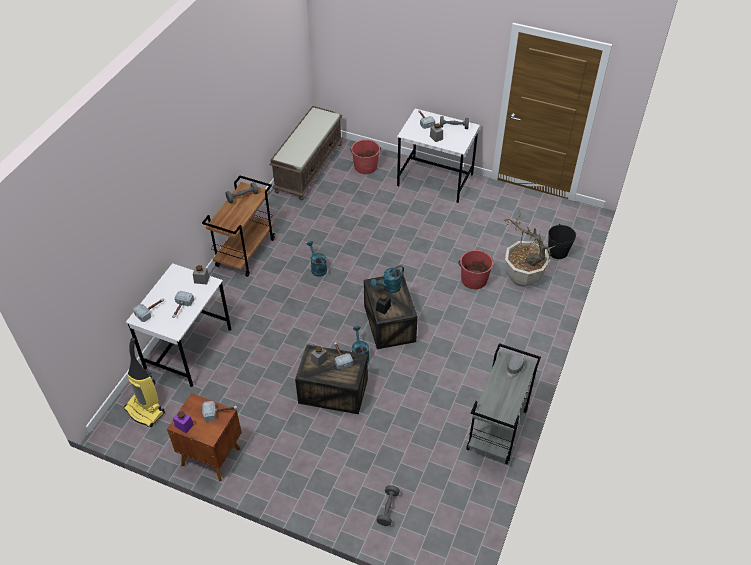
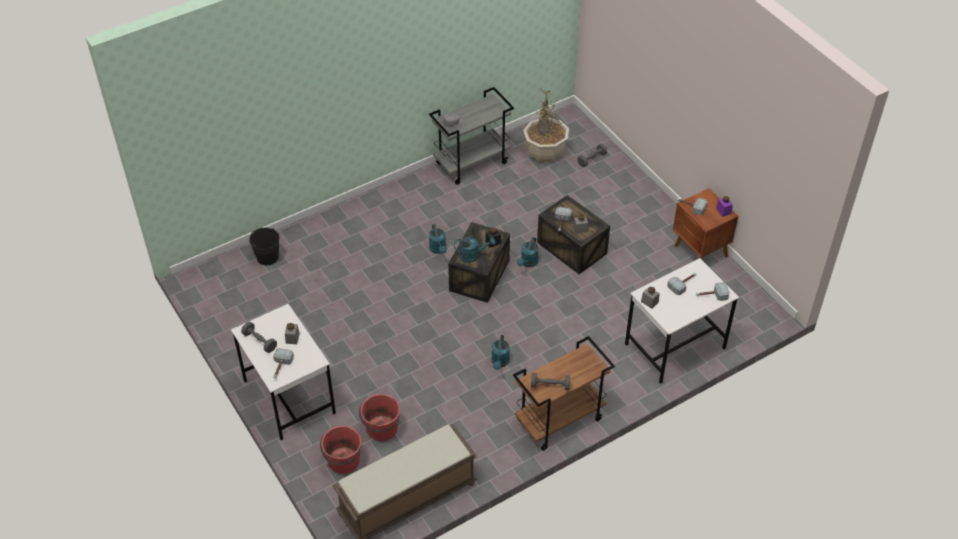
camera: 145 degrees left, 0 degrees up
vacuum cleaner [124,338,165,427] -> none
red bucket [458,250,493,289] -> red bucket moved to [359,394,400,441]
potted plant [504,211,555,287] -> potted plant moved to [523,89,569,163]
none -> turquoise watering can [429,224,447,254]

